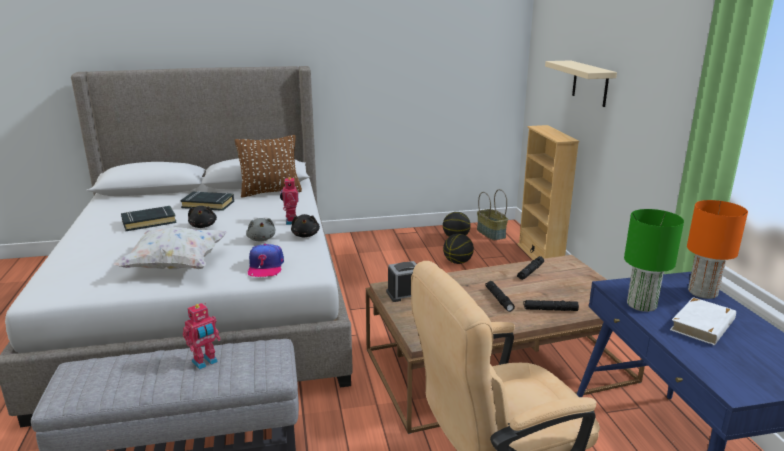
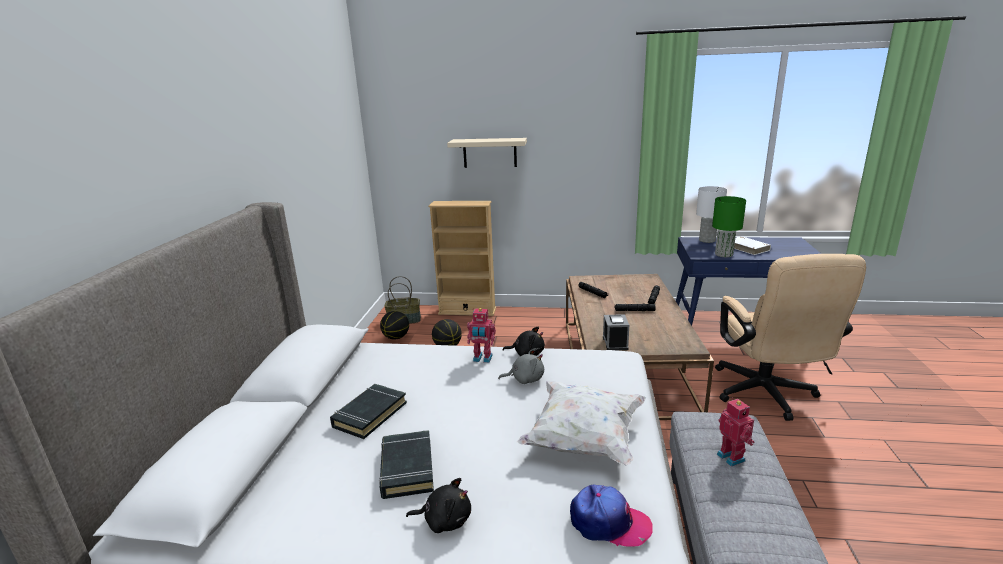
camera: 70 degrees left, 0 degrees up
black plush toy [188,206,217,228] -> black plush toy moved to [406,478,471,533]
brown pillow [235,135,302,198] -> none
cap [248,244,284,277] -> cap moved to [570,485,653,547]
orange table lamp [687,200,748,299] -> white table lamp [696,186,727,243]

